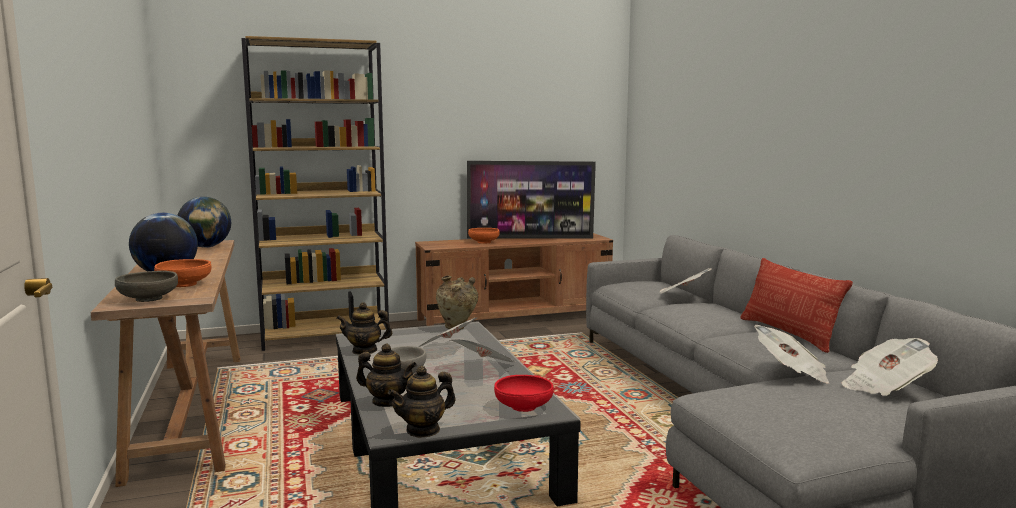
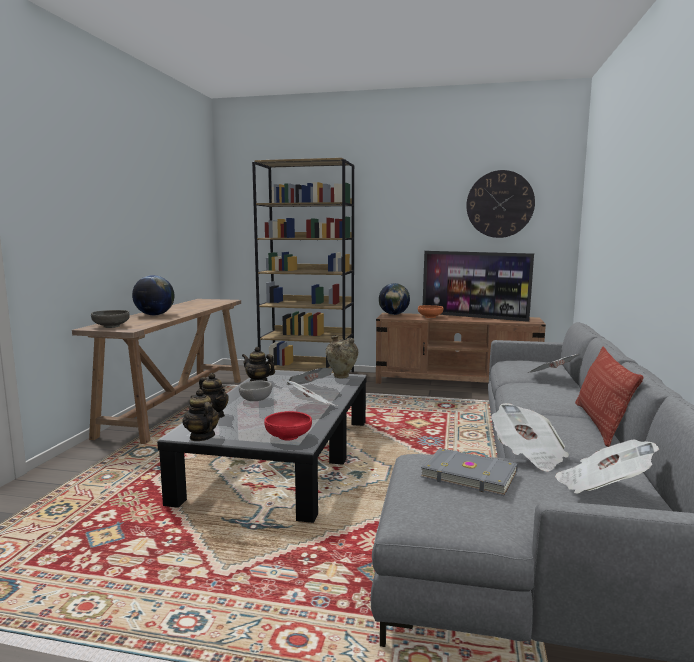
camera: 30 degrees right, 0 degrees up
orange bowl [154,259,211,287] -> none
globe [177,197,231,248] -> globe moved to [379,283,410,315]
teapot [388,366,456,438] -> teapot turned 60 degrees clockwise [182,389,220,441]
none -> grey book [421,448,518,496]
none -> wall clock [466,170,535,238]

